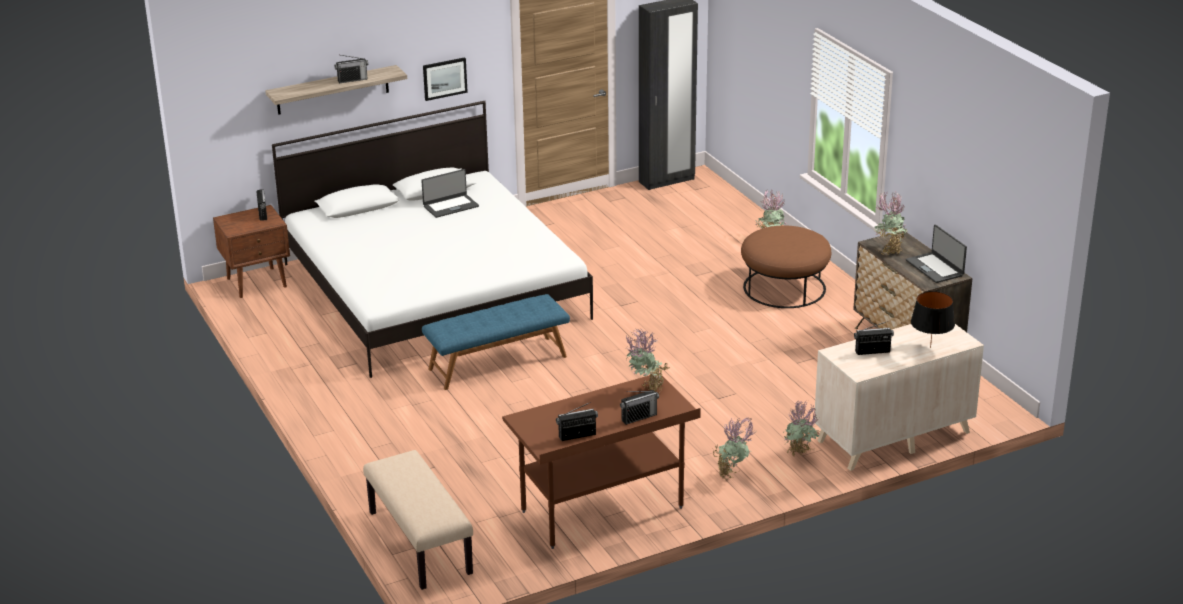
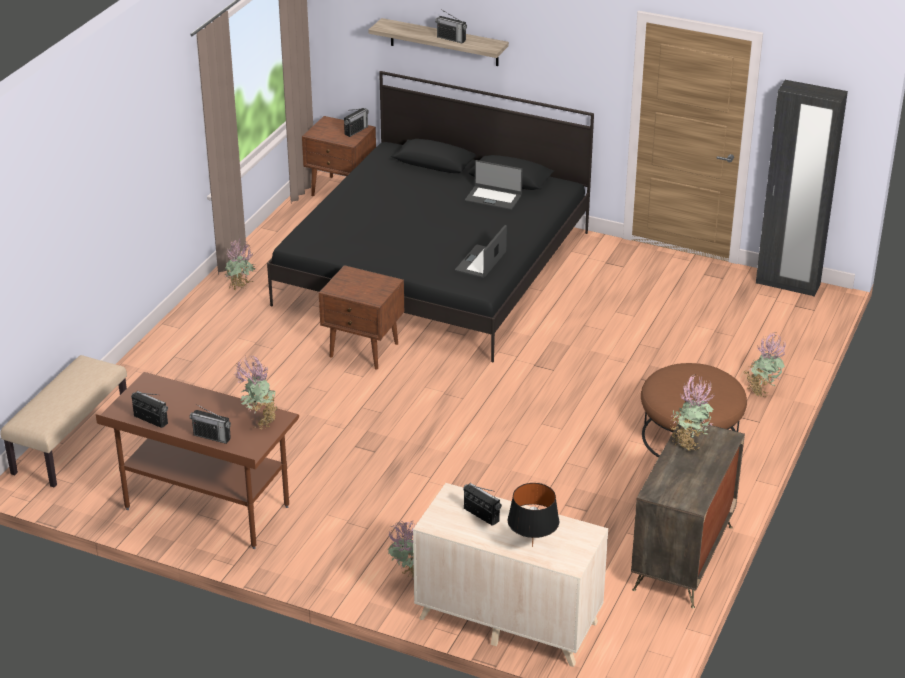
camera: 50 degrees right, 5 degrees up
white bed [272,101,593,378] -> black bed [267,71,594,362]
blue bench [422,294,570,390] -> brown nightstand [319,265,404,369]
picture [423,57,468,101] -> none
potted plant [713,418,755,480] -> potted plant moved to [223,238,256,290]
laptop [906,224,967,283] -> laptop moved to [455,225,507,278]

